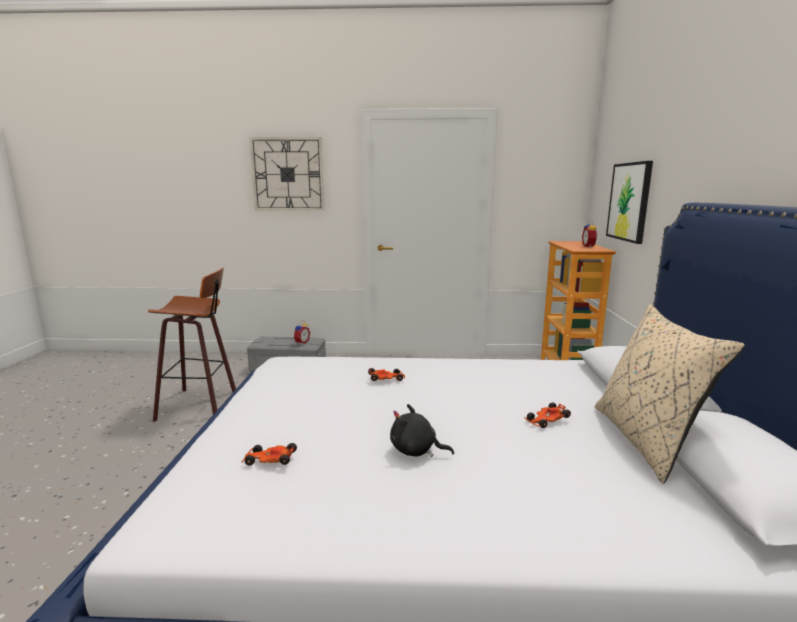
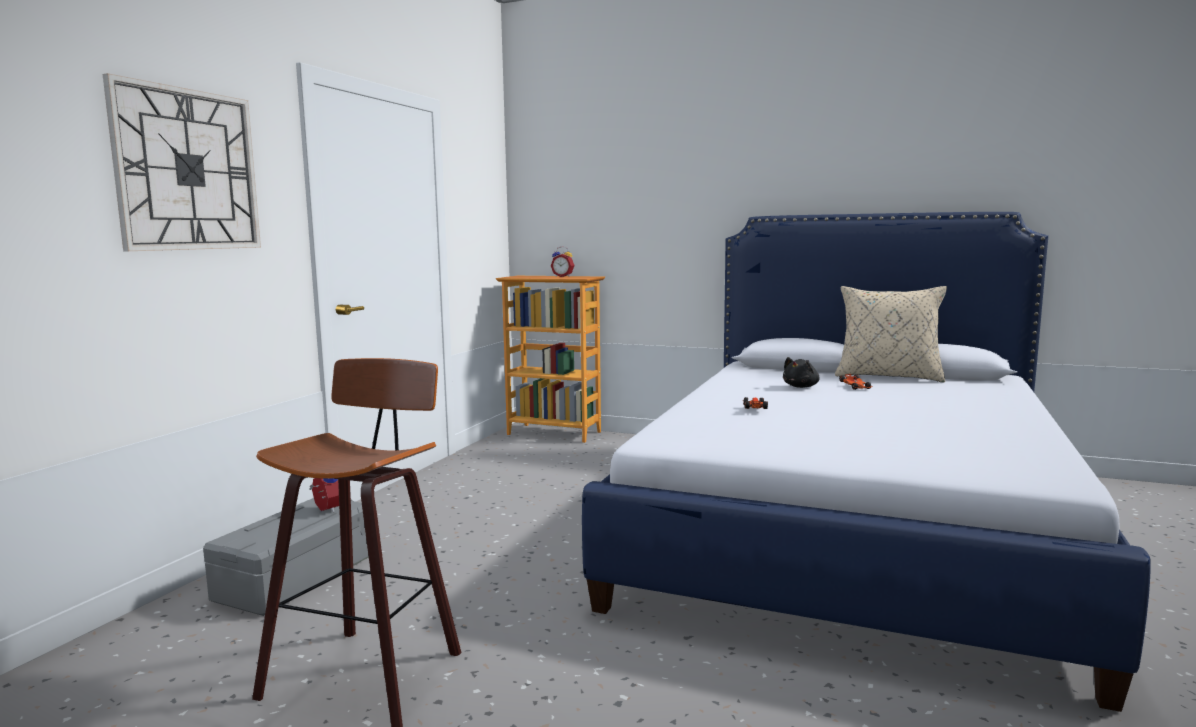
camera: 70 degrees left, 5 degrees down
toy car [242,443,297,466] -> none
black plush toy [390,404,454,457] -> black plush toy moved to [783,357,820,388]
picture [606,161,653,244] -> none

